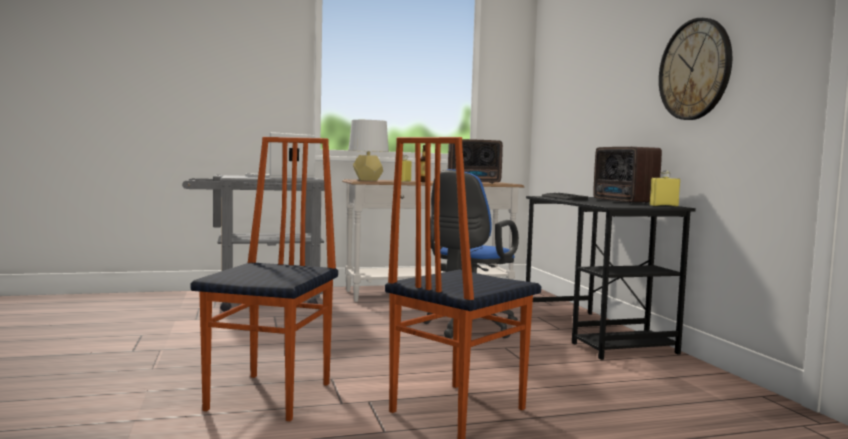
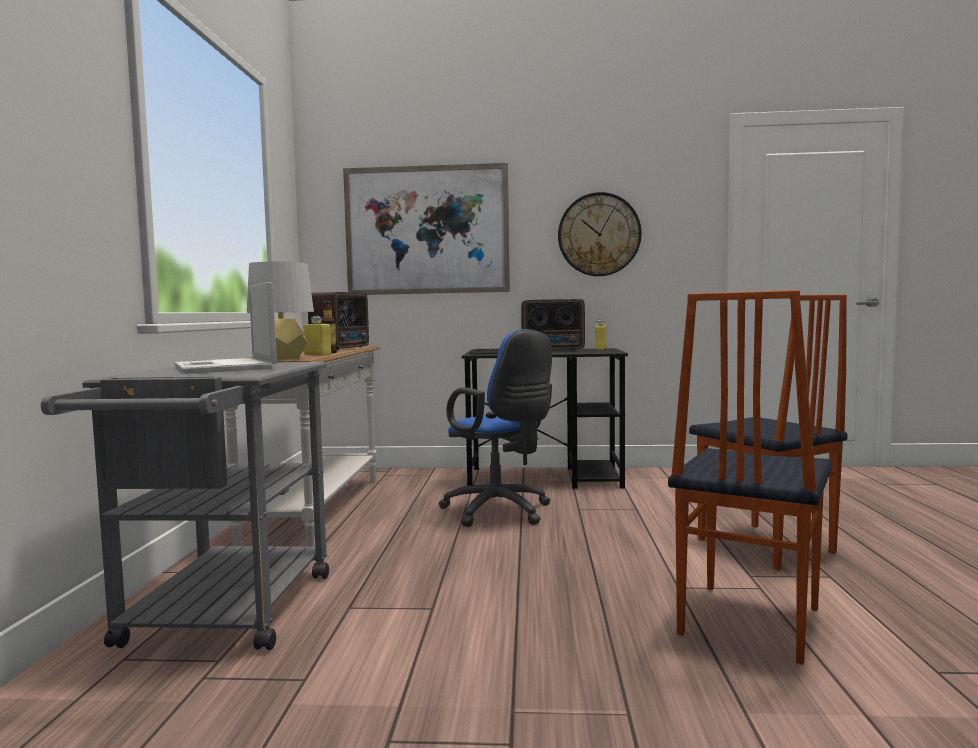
camera: 70 degrees left, 0 degrees up
chair [191,137,338,421] -> chair turned 90 degrees counterclockwise [668,290,832,665]
none -> picture [343,163,510,295]

